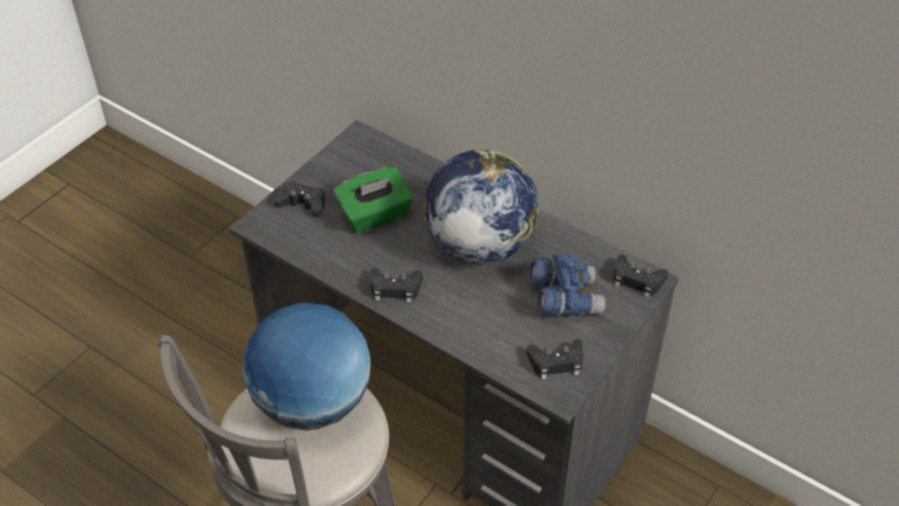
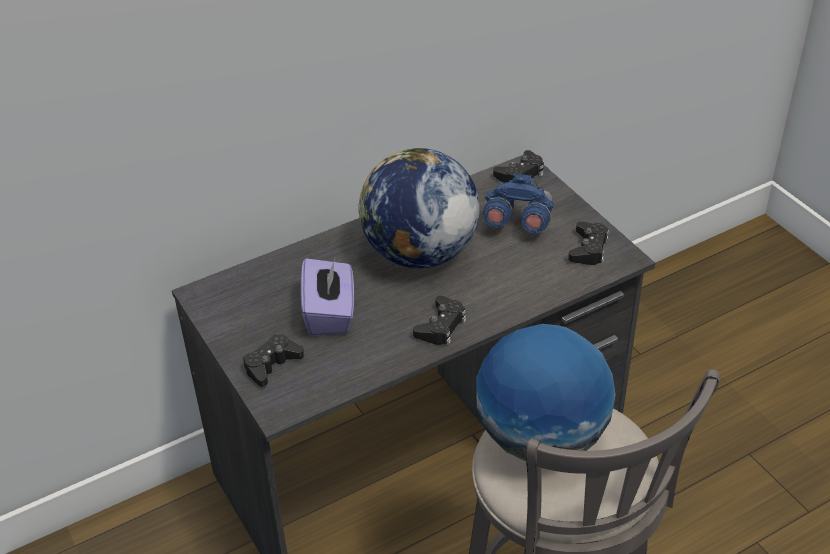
camera: 65 degrees left, 5 degrees down
green tissue box [333,167,413,233] -> purple tissue box [301,259,354,336]

